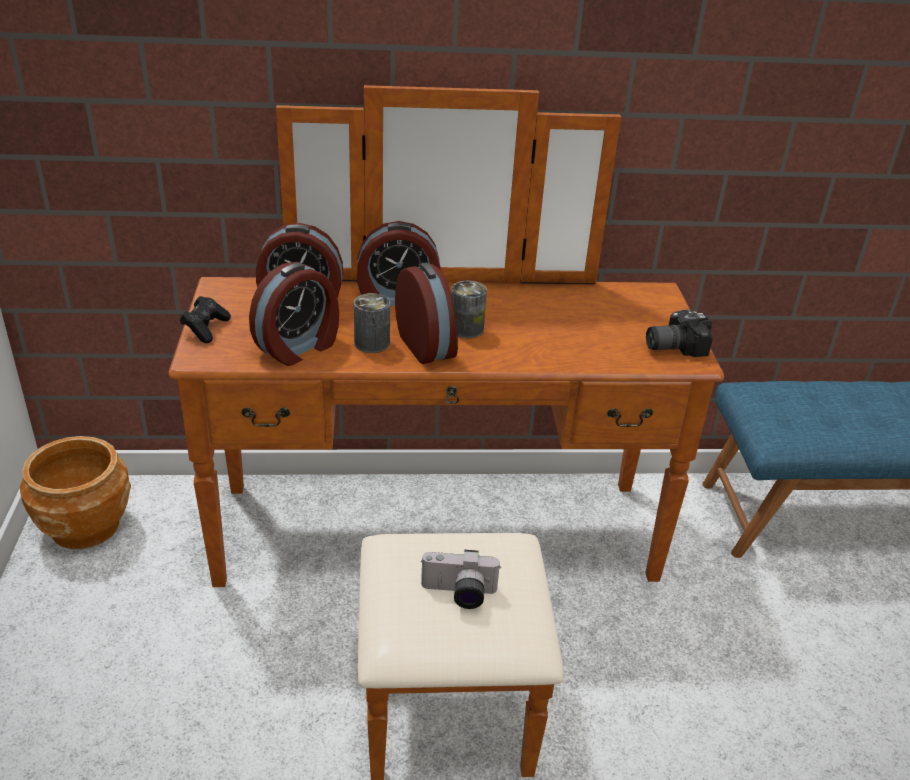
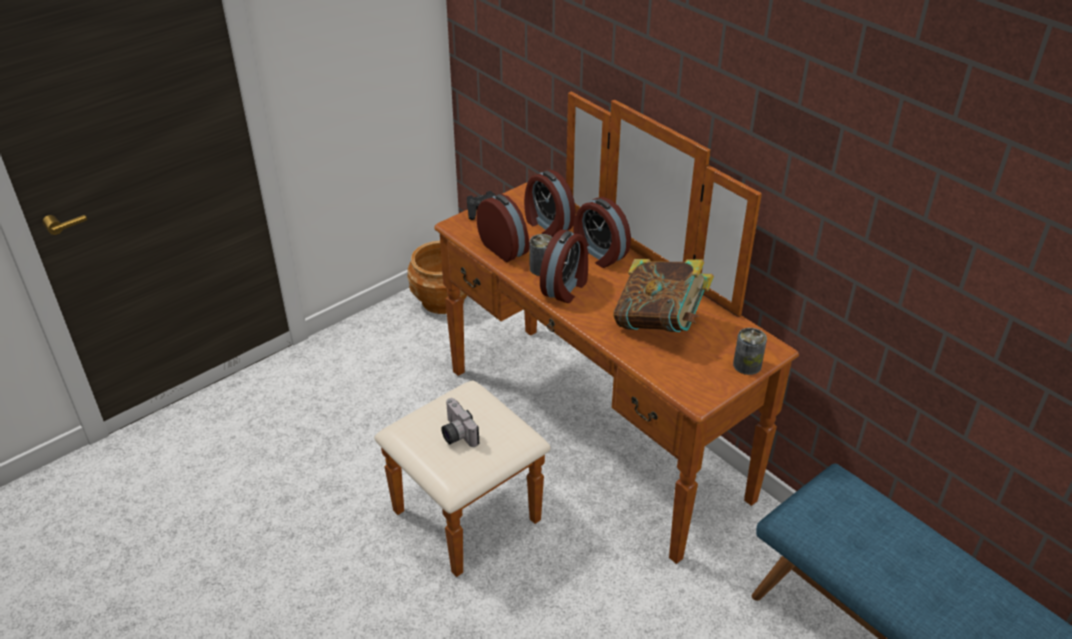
camera: 55 degrees right, 5 degrees up
alarm clock [249,262,339,366] -> alarm clock turned 135 degrees counterclockwise [476,194,530,262]
can [451,281,487,338] -> can moved to [733,328,767,375]
camera [646,310,713,357] -> none
none -> book [613,259,714,332]

